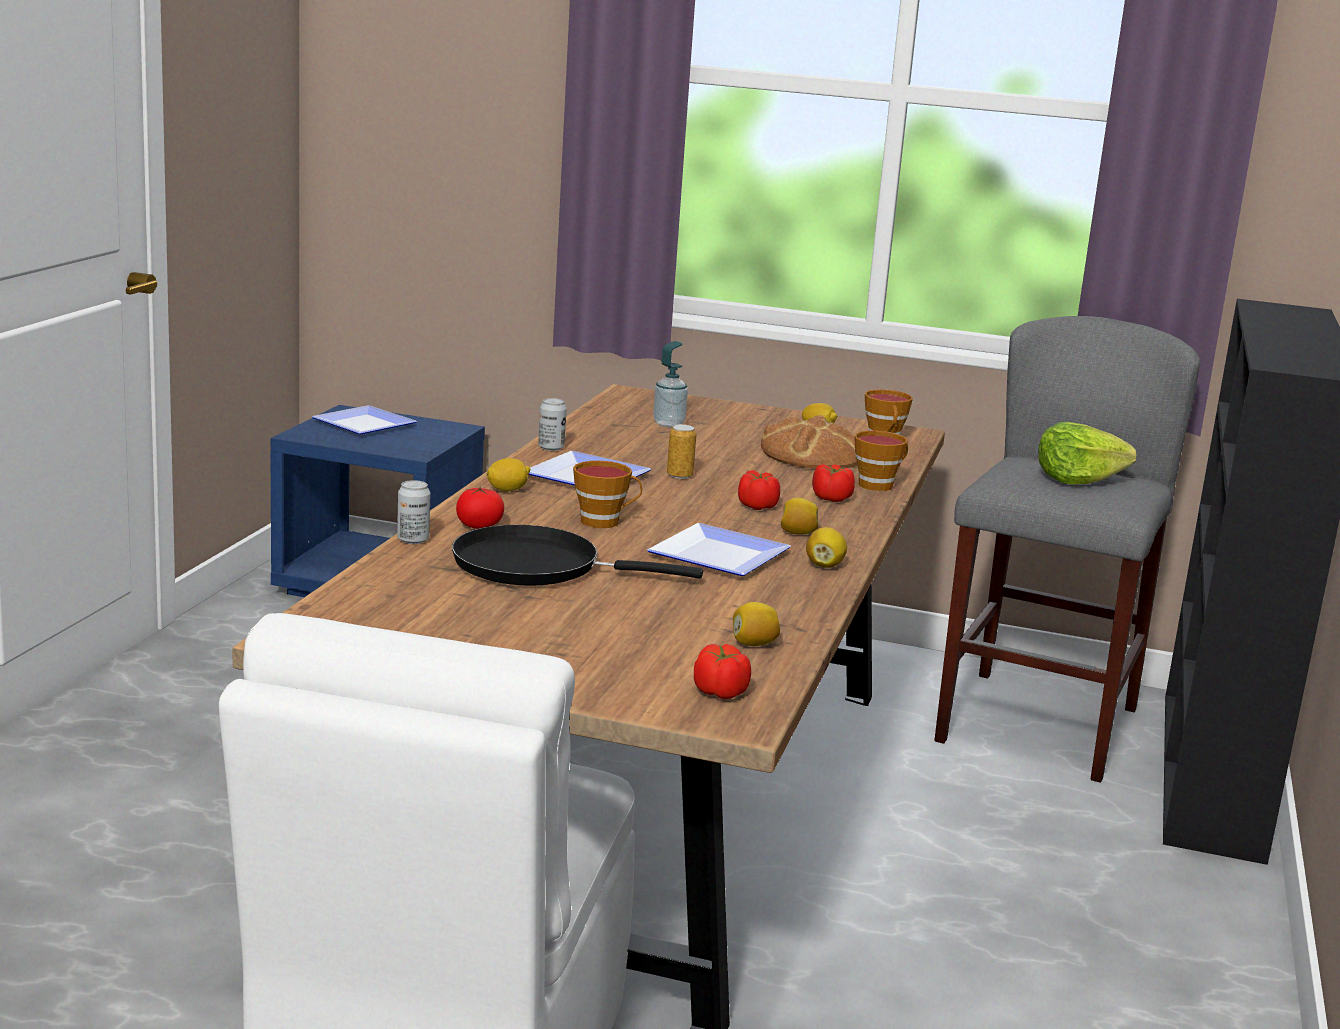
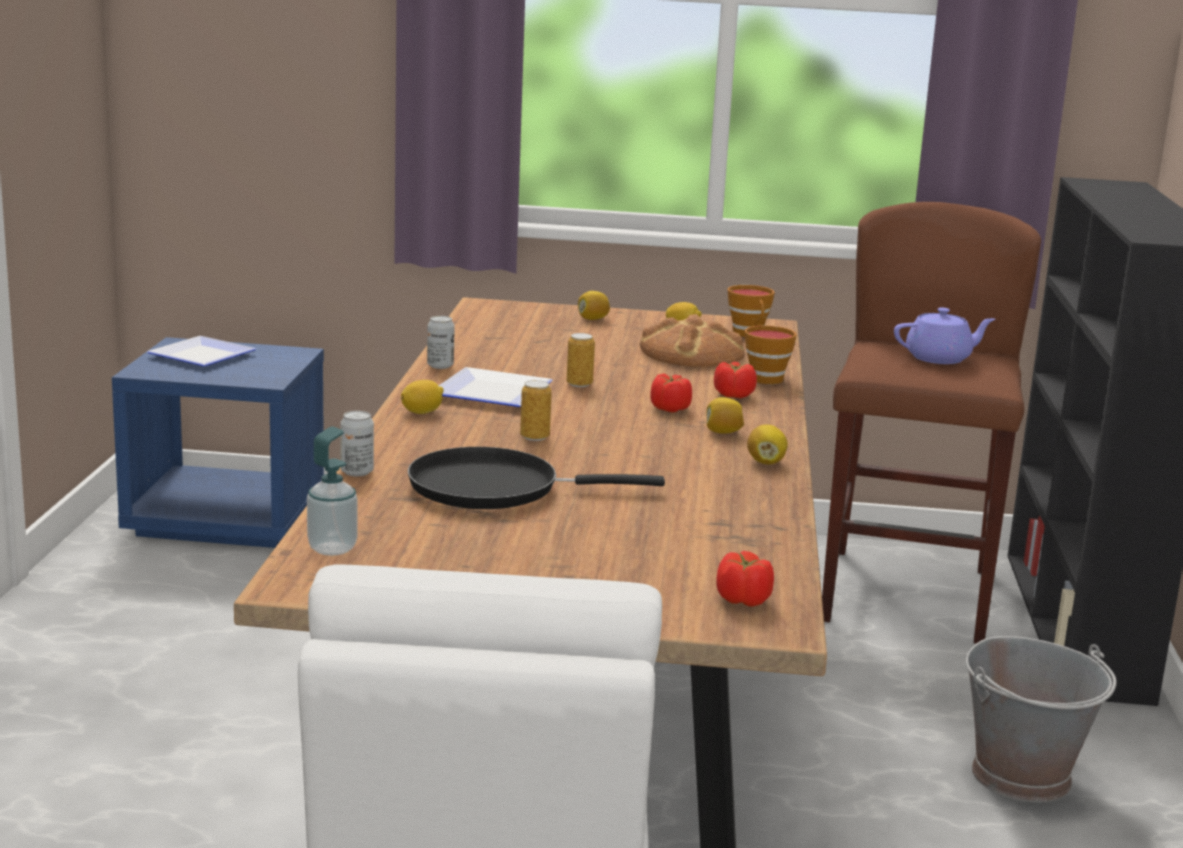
camera: 10 degrees left, 0 degrees up
tomato [456,487,504,529] -> none
cup [573,461,642,528] -> can [520,380,552,441]
plate [647,523,791,576] -> none
soap dispenser [653,341,688,427] -> soap dispenser moved to [307,427,358,556]
lemon [733,602,780,646] -> lemon moved to [578,291,610,320]
grey stool [934,316,1200,783] -> brown stool [822,202,1041,644]
lettuce [1038,422,1136,484] -> purple teapot [894,308,995,364]
none -> grey bucket [966,636,1116,802]

